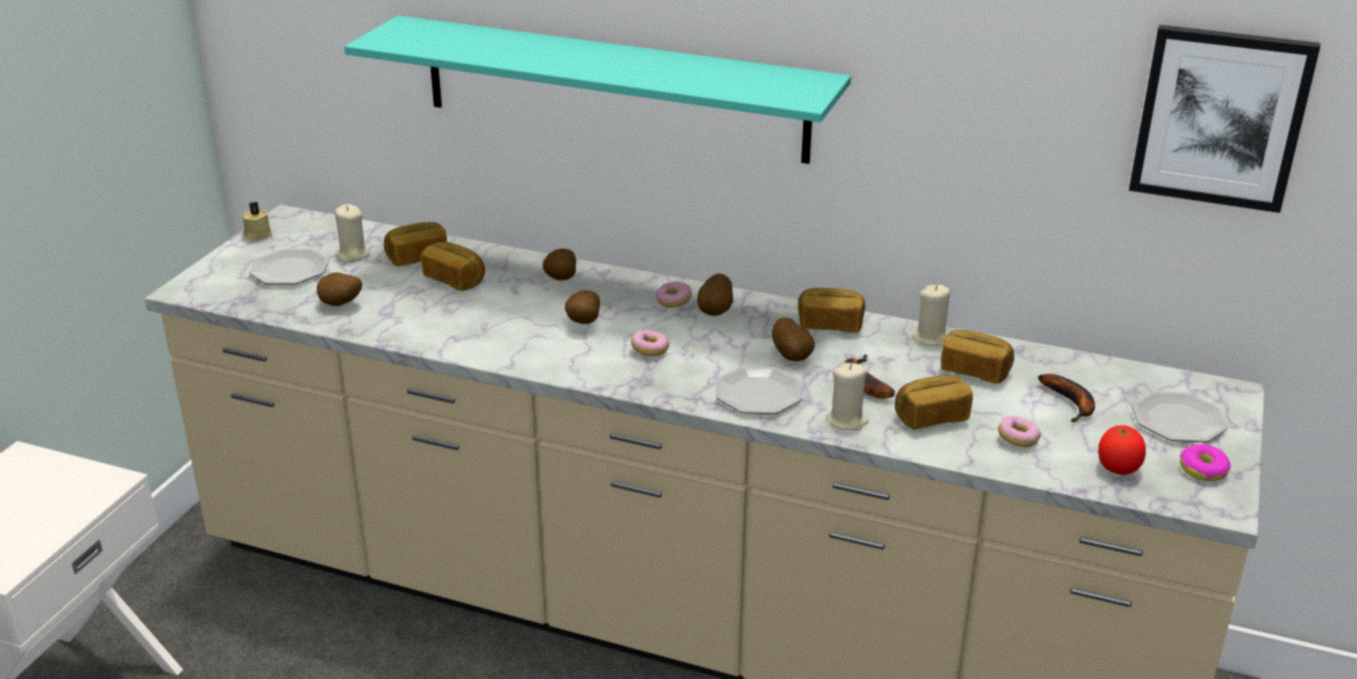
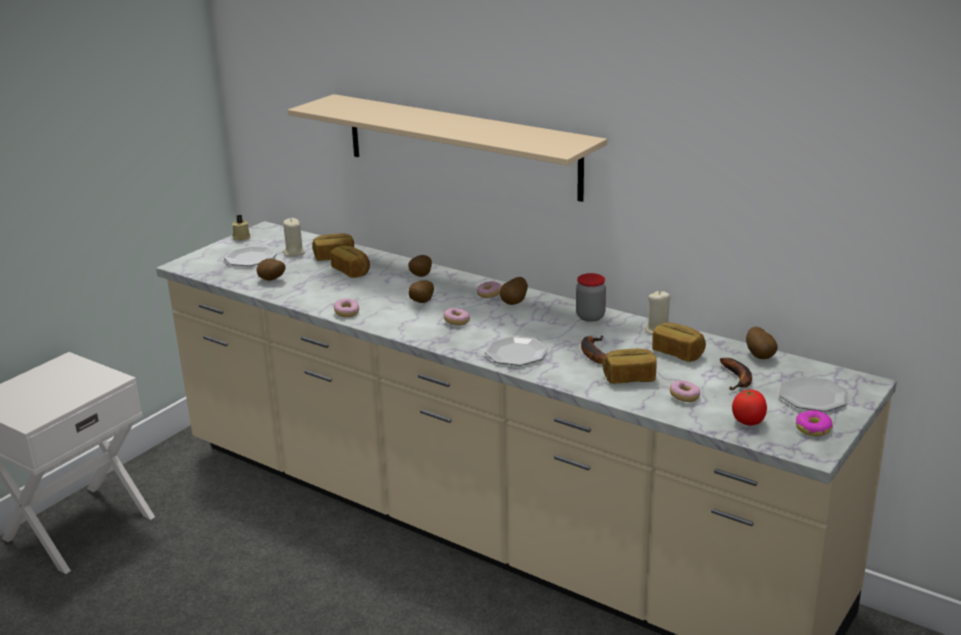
camera: 15 degrees right, 5 degrees down
turquoise shelf [344,15,851,164] -> beige shelf [288,94,607,202]
potato [772,317,815,361] -> potato moved to [746,327,778,359]
bread [798,288,865,333] -> jar [576,273,606,322]
beige candle [826,363,869,431] -> none
picture [1129,25,1320,213] -> none
none -> donut [334,299,359,317]

